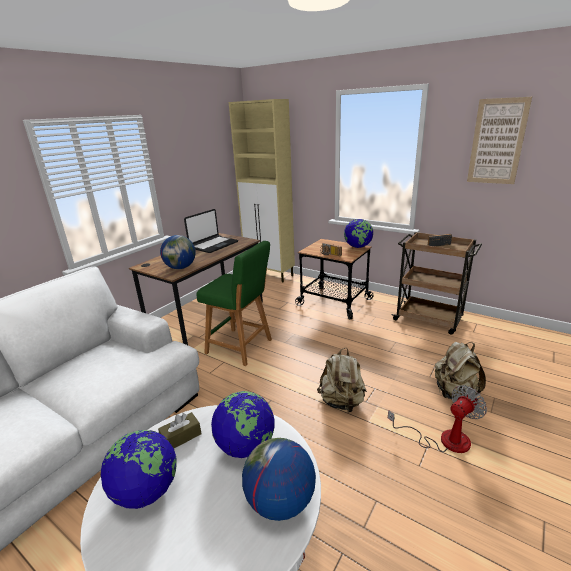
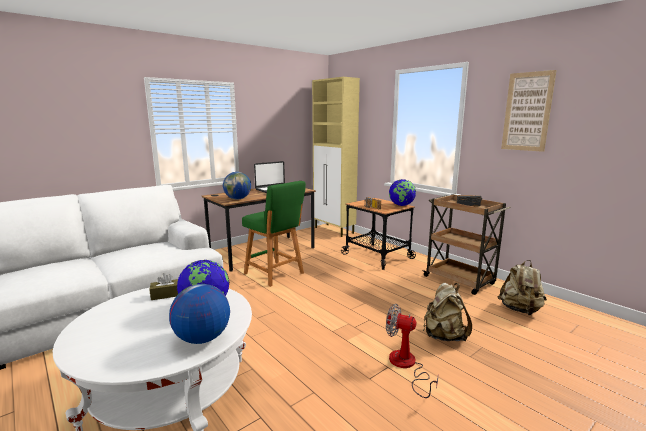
camera: 15 degrees right, 10 degrees down
globe [100,430,177,509] -> none
beige backpack [317,348,367,412] -> beige backpack moved to [497,260,547,315]
fan [388,385,487,453] -> fan turned 135 degrees counterclockwise [386,304,439,398]

